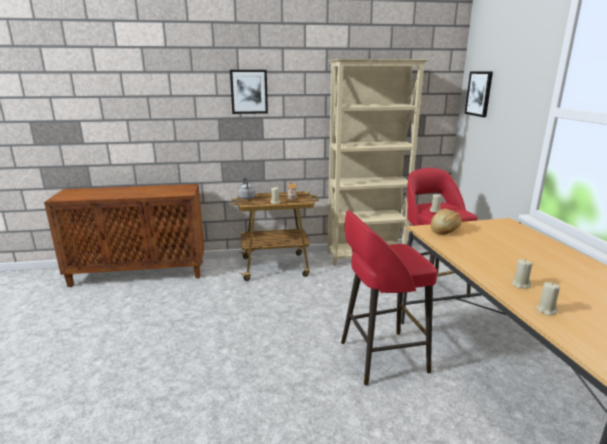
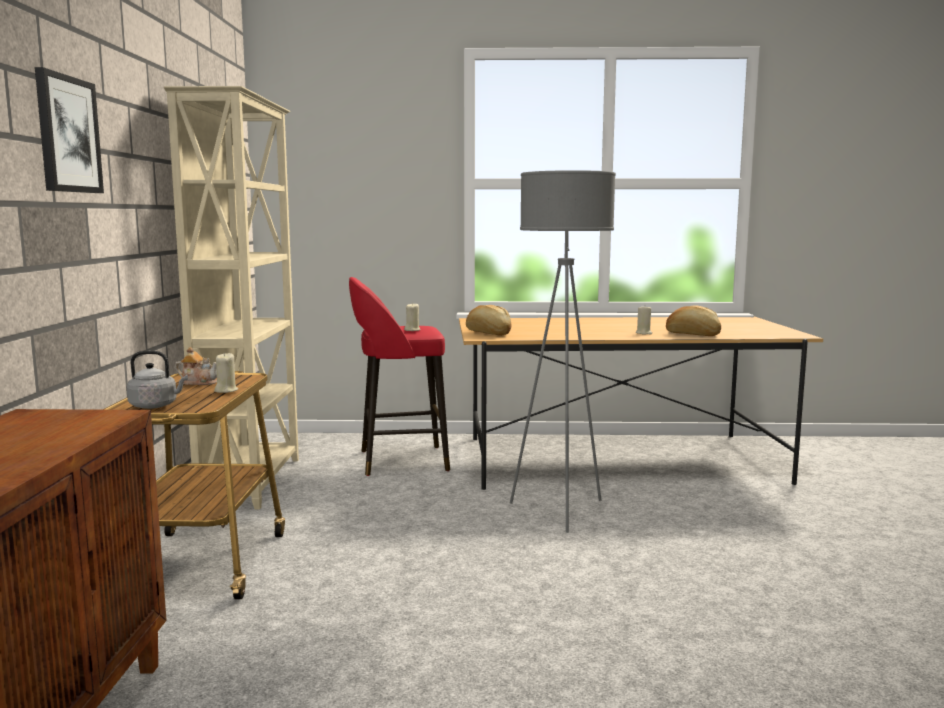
camera: 80 degrees left, 10 degrees down
red stool [341,210,437,385] -> grey floor lamp [510,170,616,533]
picture [465,71,493,117] -> none
beige candle [536,282,560,316] -> bread [666,305,721,336]

